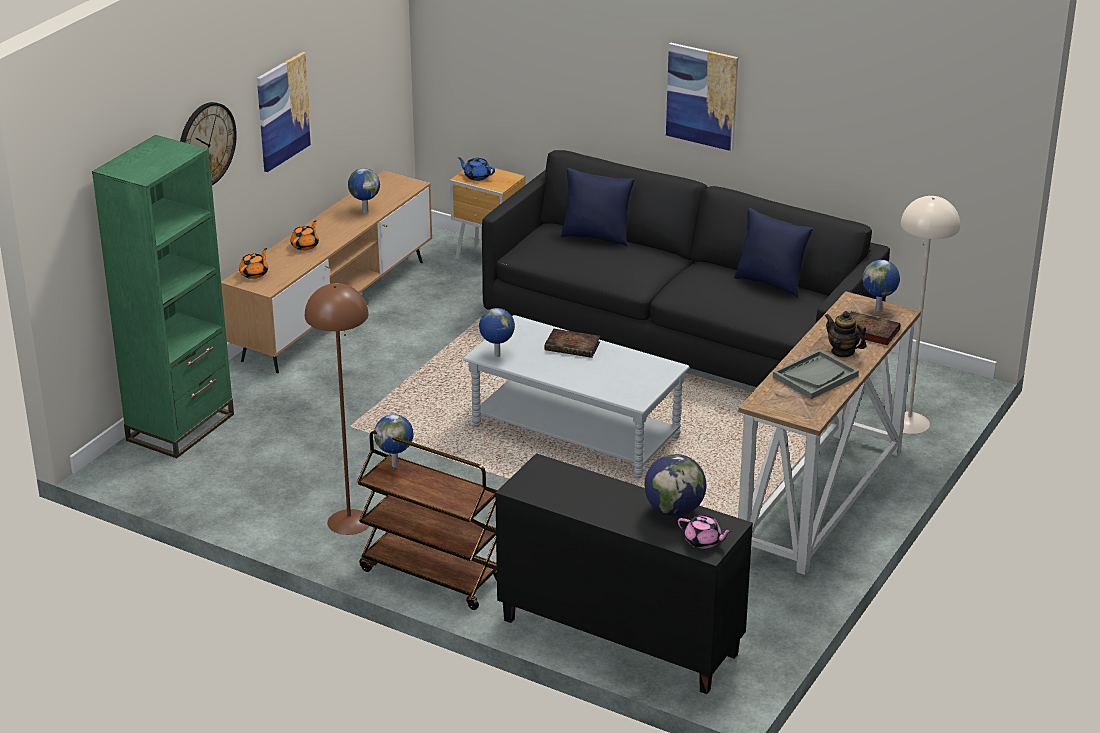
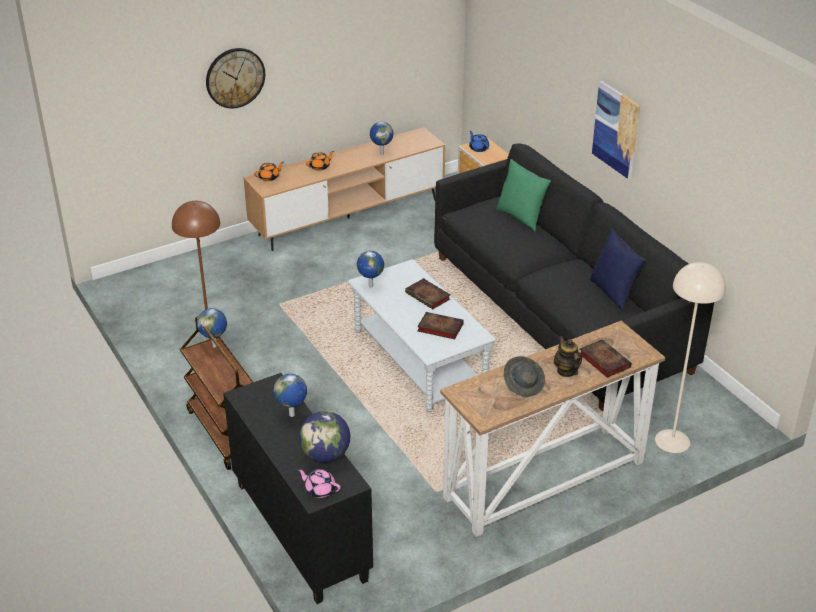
camera: 30 degrees right, 5 degrees up
green bookcase [92,135,234,458] -> none
picture [257,52,312,172] -> none
blue pillow [561,168,635,247] -> green pillow [496,159,551,232]
pink teapot [678,515,733,549] -> pink teapot turned 150 degrees clockwise [297,468,341,498]
grey tray [773,350,859,399] -> grey hat [504,356,545,397]
globe [862,260,900,311] -> globe moved to [273,374,307,417]
none -> book [417,312,464,339]

